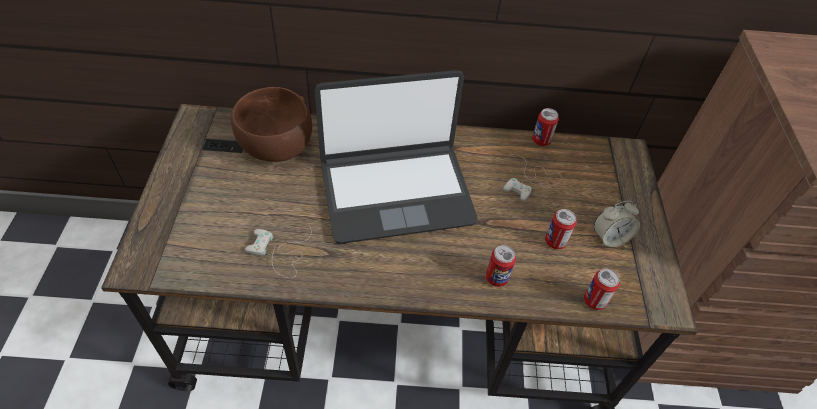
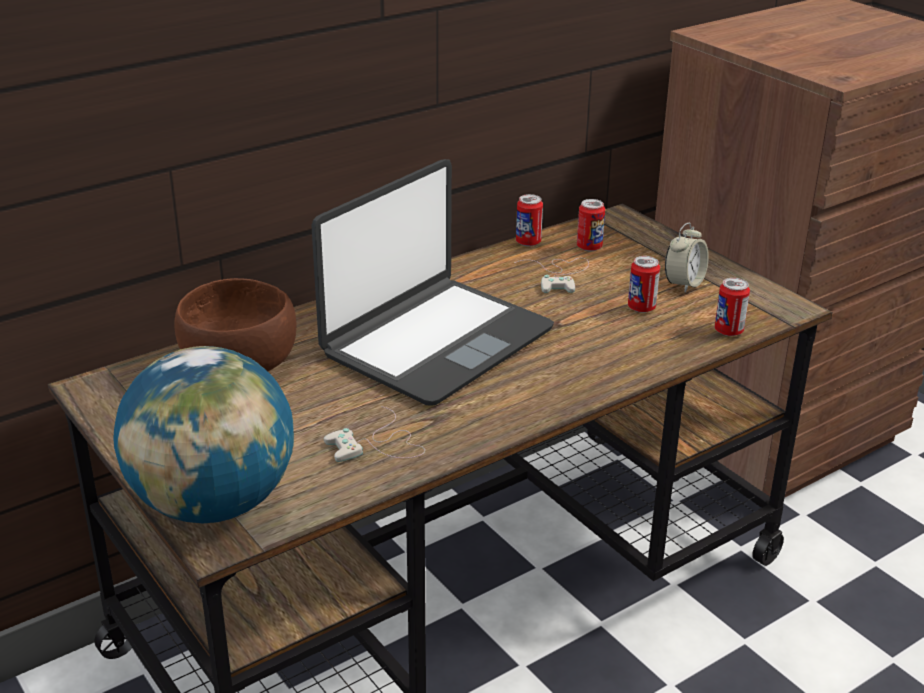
camera: 35 degrees left, 20 degrees down
can [486,245,516,287] -> can moved to [577,199,605,251]
none -> globe [113,346,294,523]

